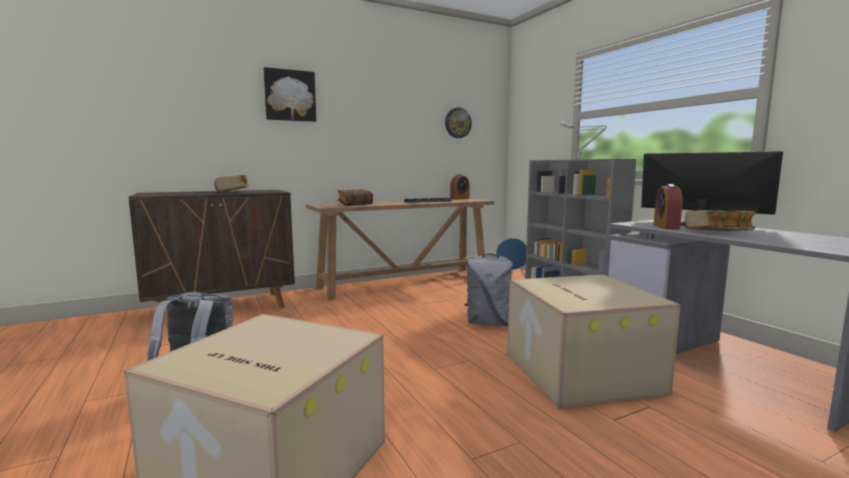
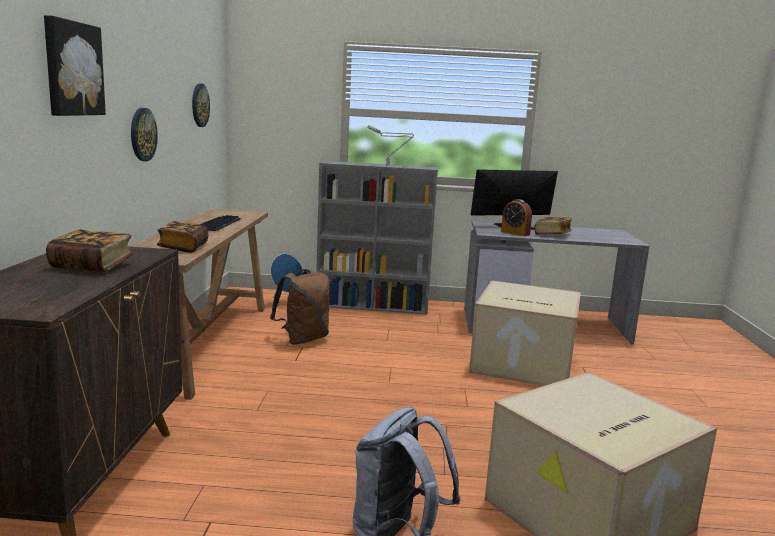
camera: 60 degrees left, 5 degrees up
alarm clock [450,174,470,200] -> none
grey backpack [465,253,513,326] -> none
none -> wall clock [131,108,158,161]
none -> brown backpack [270,269,330,345]

